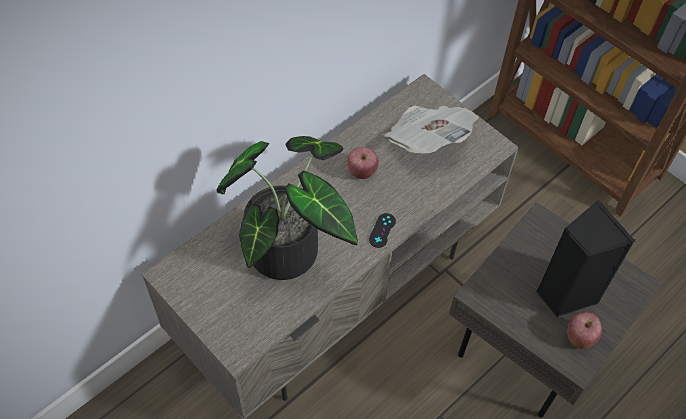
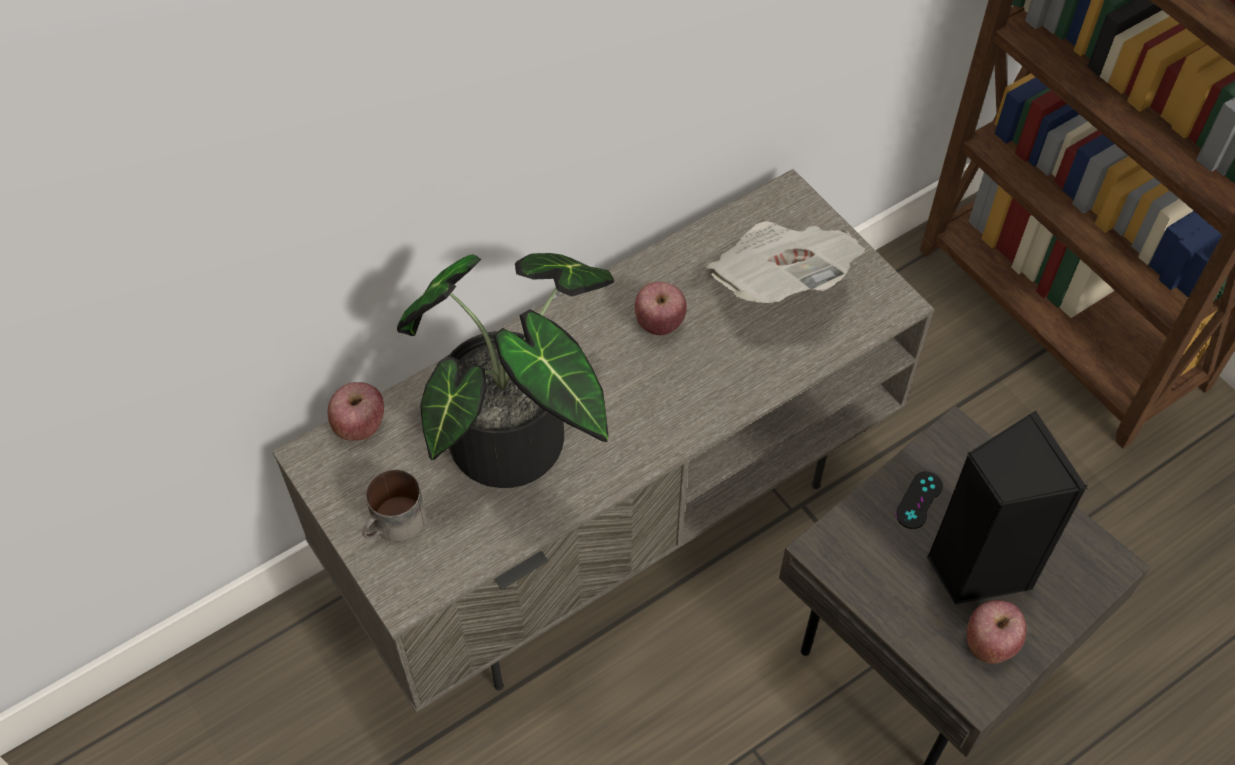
camera: 10 degrees right, 0 degrees up
black game controller [369,213,396,248] -> black game controller moved to [896,471,943,529]
none -> apple [327,382,384,441]
none -> mug [362,469,426,541]

